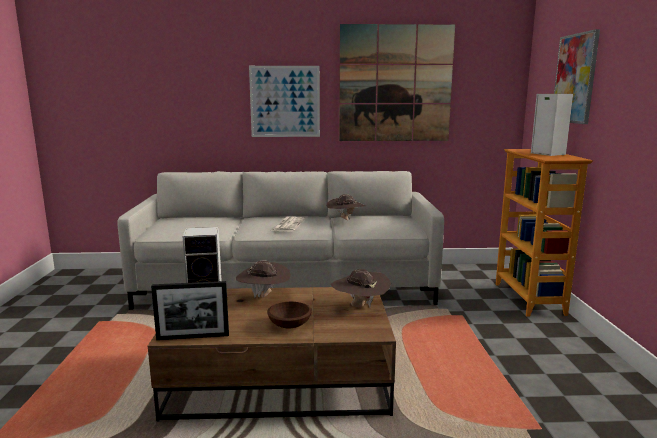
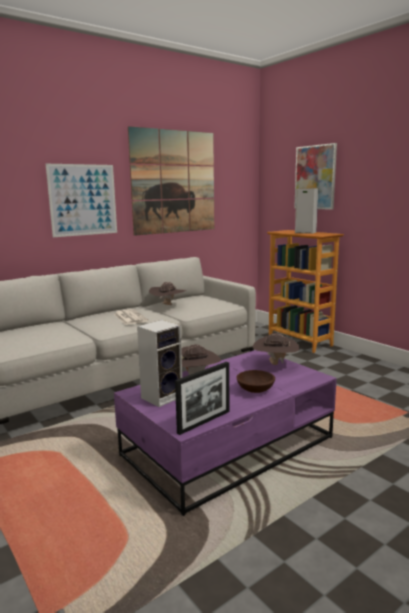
camera: 35 degrees left, 0 degrees up
brown coffee table [148,287,396,422] -> purple coffee table [114,350,337,516]

